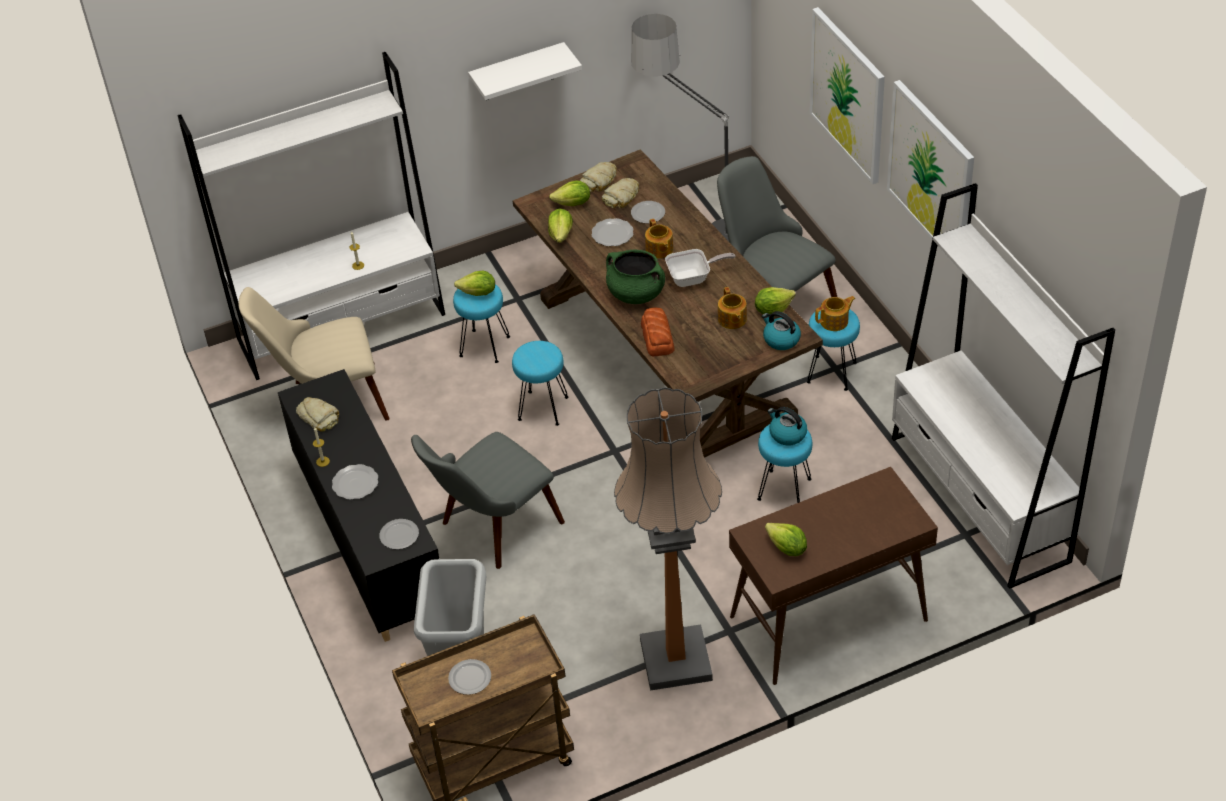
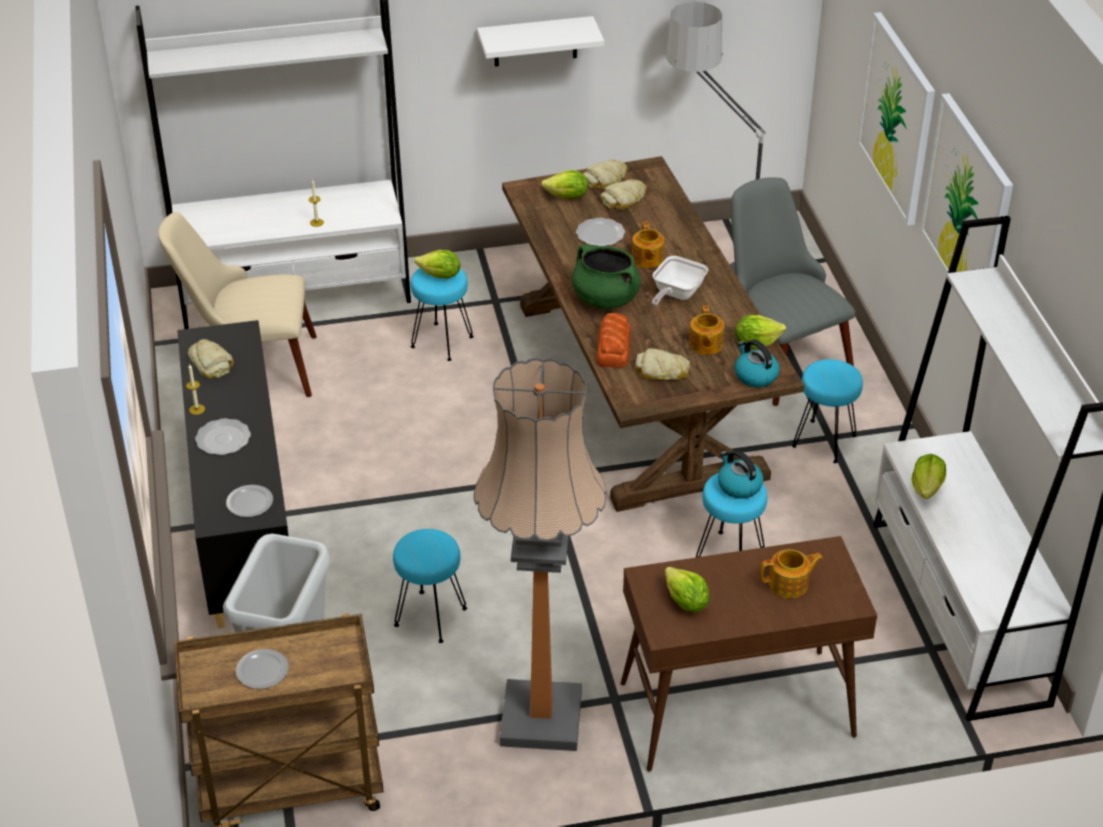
camera: 10 degrees right, 5 degrees down
grey chair [411,432,565,569] -> none
turquoise stool [512,341,569,426] -> turquoise stool moved to [393,529,467,643]
lettuce [548,209,573,243] -> lettuce moved to [912,454,946,499]
plate [631,201,665,223] -> none
frying pan [665,249,735,287] -> frying pan turned 120 degrees clockwise [652,256,708,306]
teapot [815,296,855,331] -> teapot moved to [760,549,823,598]
none -> bread [635,349,690,380]

